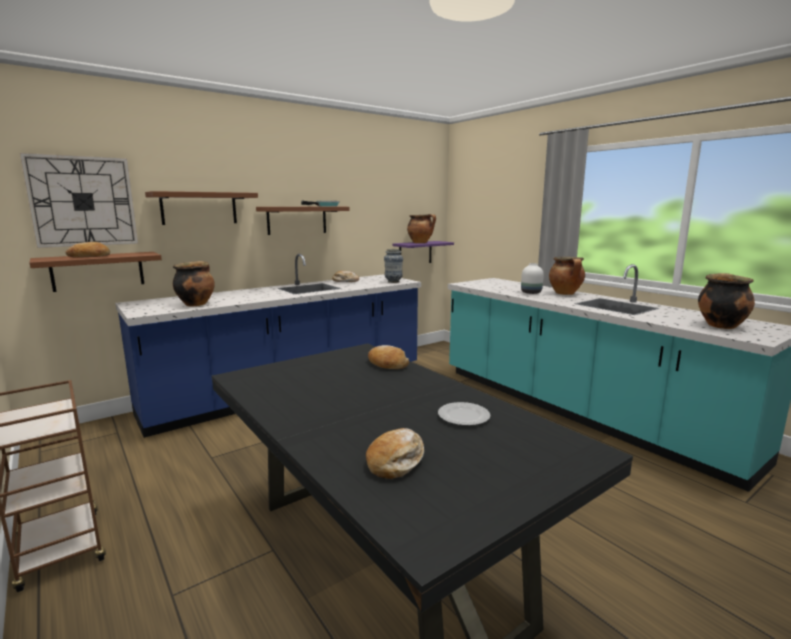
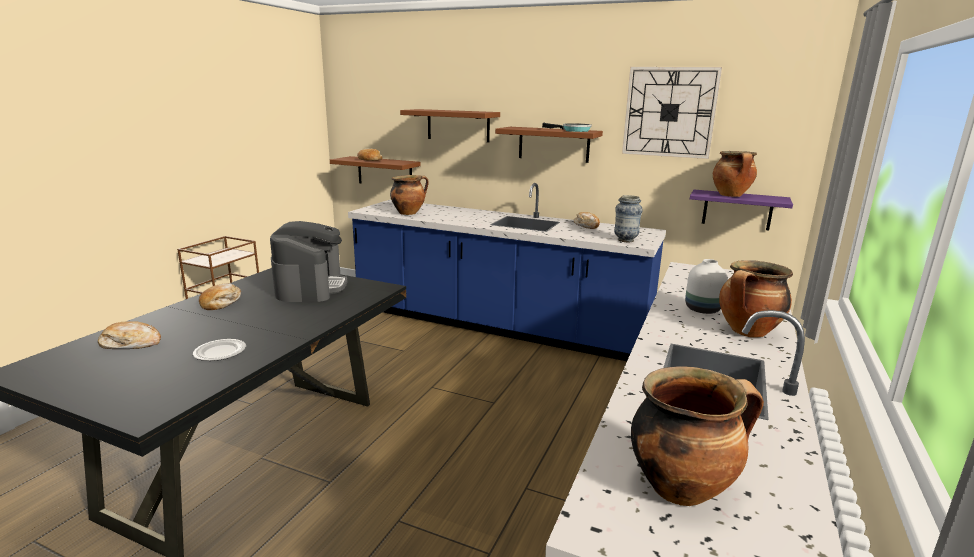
camera: 60 degrees right, 5 degrees up
wall clock [20,153,138,248] -> wall clock moved to [622,67,722,159]
bread [368,345,409,369] -> bread moved to [199,283,241,310]
none -> coffee machine [270,221,347,302]

